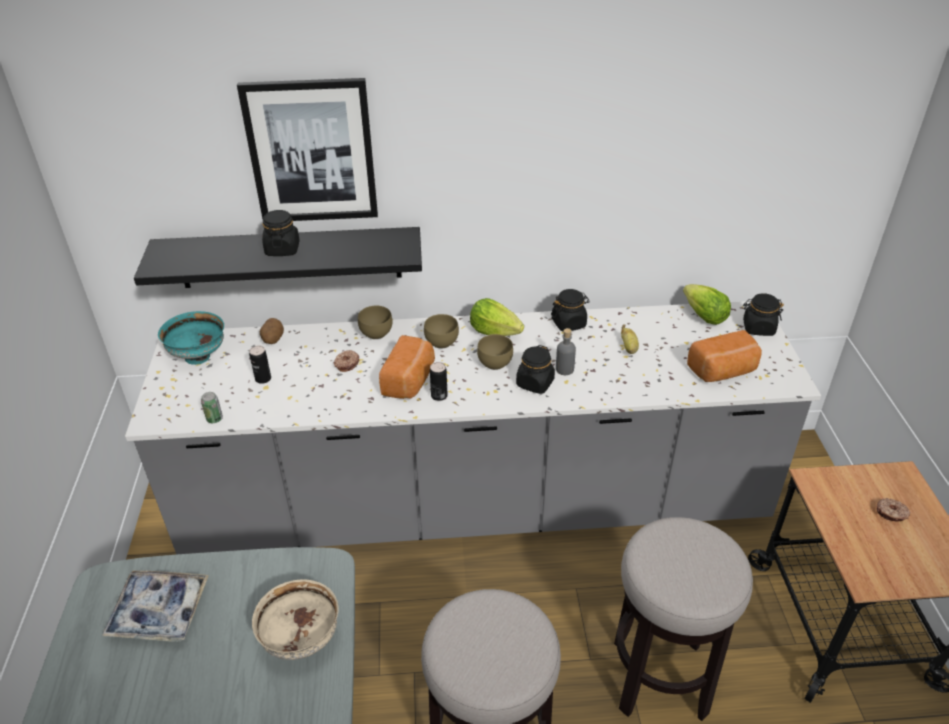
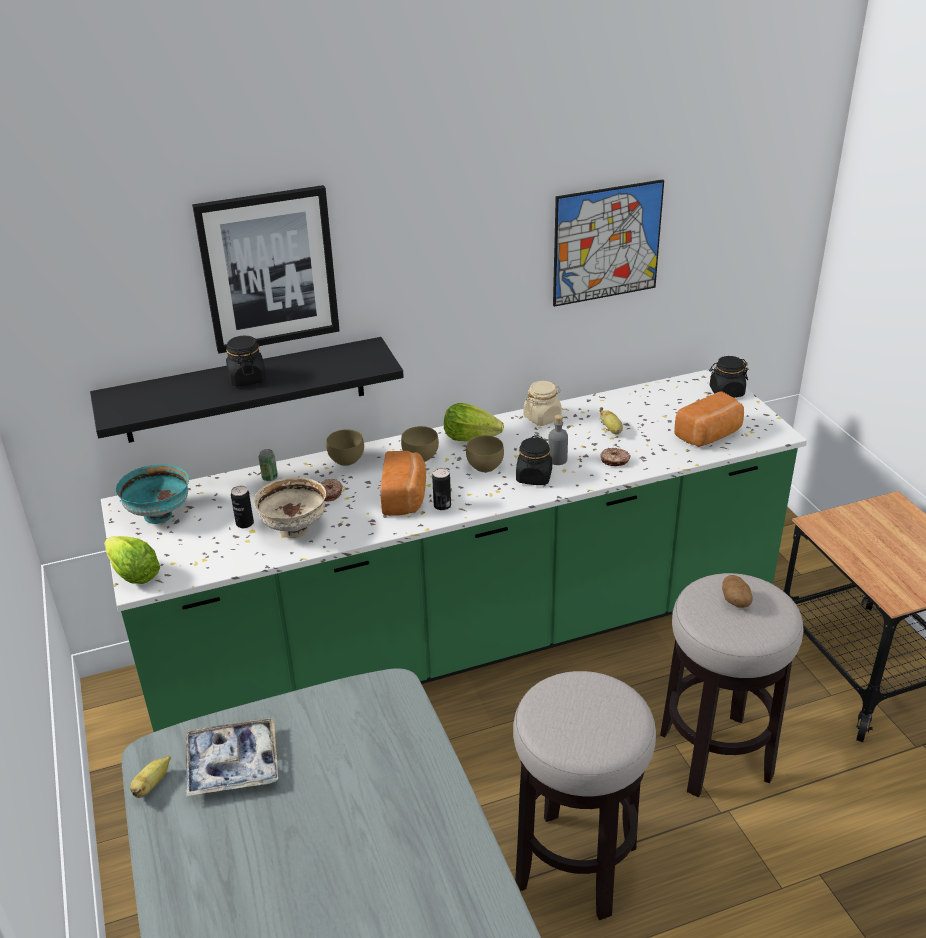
camera: 15 degrees left, 5 degrees down
grey counter [125,301,821,555] -> green counter [101,368,807,732]
can [201,392,223,423] -> can moved to [259,449,278,481]
beige bowl [252,580,339,660] -> beige bowl moved to [254,477,326,538]
potato [260,318,284,344] -> potato moved to [722,575,753,608]
black jar [551,289,590,332] -> beige jar [524,381,562,426]
lettuce [683,284,731,325] -> lettuce moved to [104,536,160,584]
donut [877,498,910,521] -> donut moved to [600,448,630,466]
none -> banana [130,756,171,798]
none -> picture [553,179,664,307]

